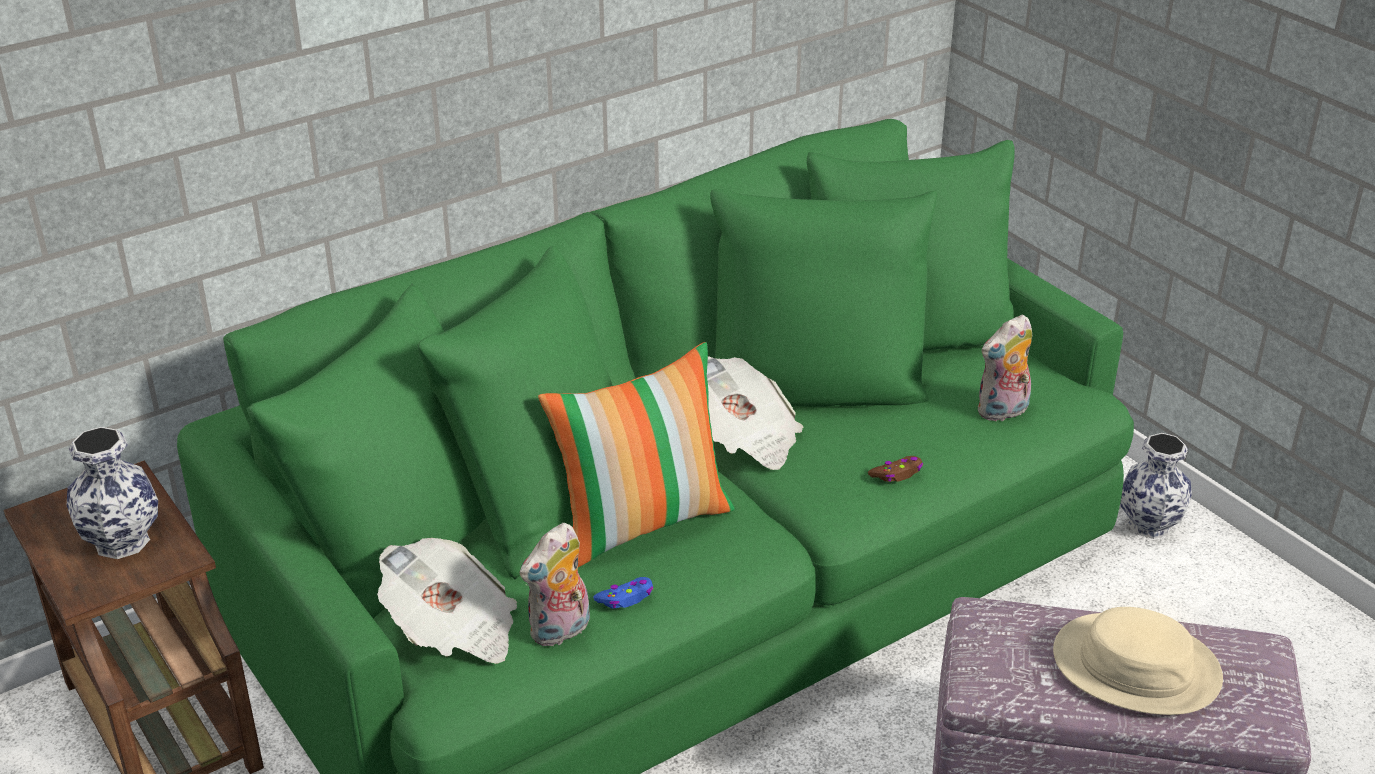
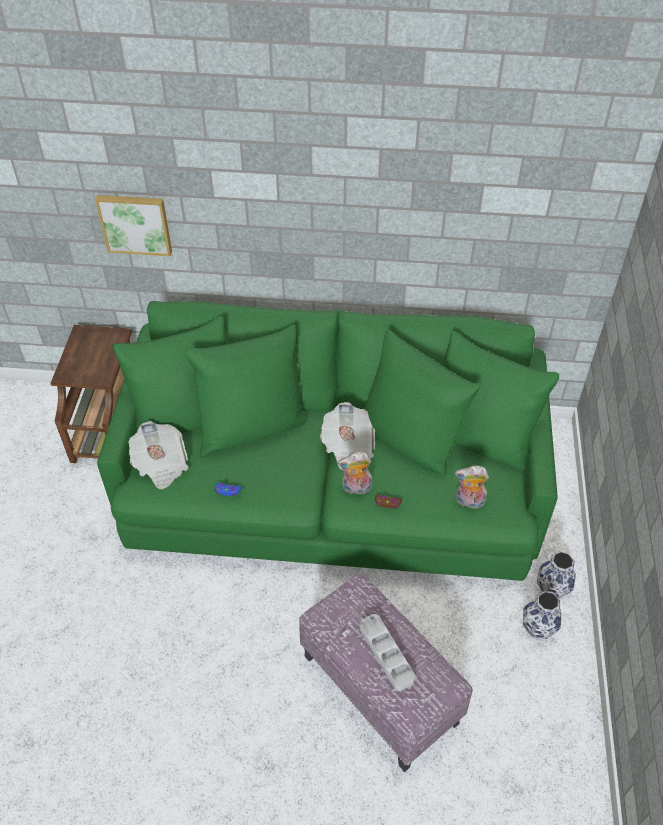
camera: 40 degrees right, 15 degrees up
vase [67,427,158,559] -> vase moved to [523,591,561,640]
plush toy [520,523,590,646] -> plush toy moved to [338,452,372,494]
pillow [538,342,735,567] -> none
beige hat [1053,607,1223,715] -> grey tray [360,614,415,691]
none -> picture [95,195,172,256]

